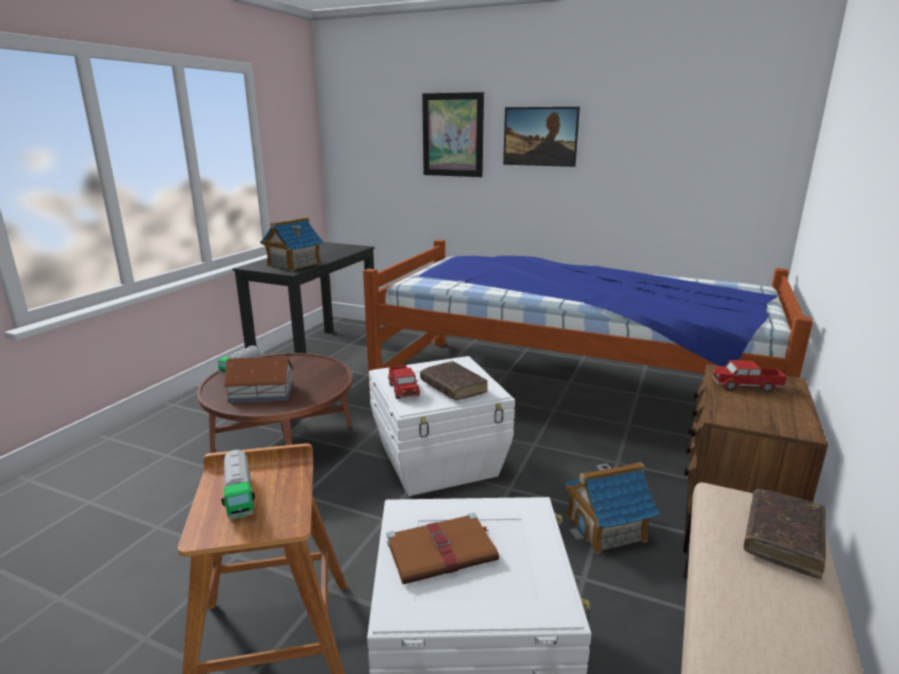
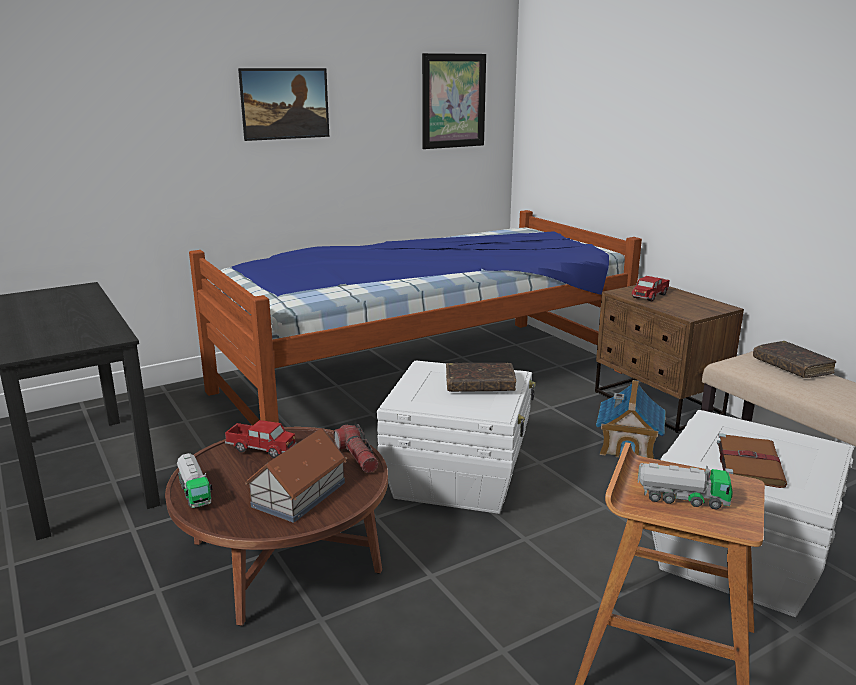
camera: 55 degrees left, 0 degrees up
toy house [260,217,323,271] -> none
toy truck [388,365,420,399] -> toy truck moved to [225,420,297,458]
picture [422,92,484,177] -> picture moved to [422,53,486,149]
none -> flashlight [334,424,378,473]

